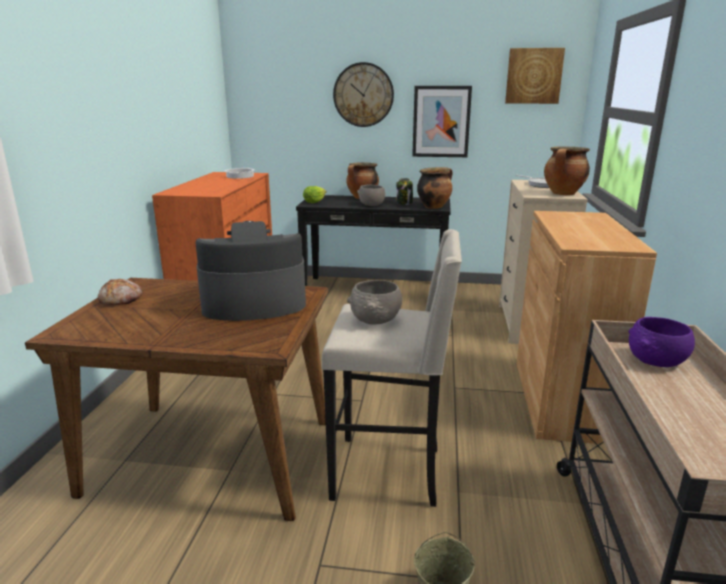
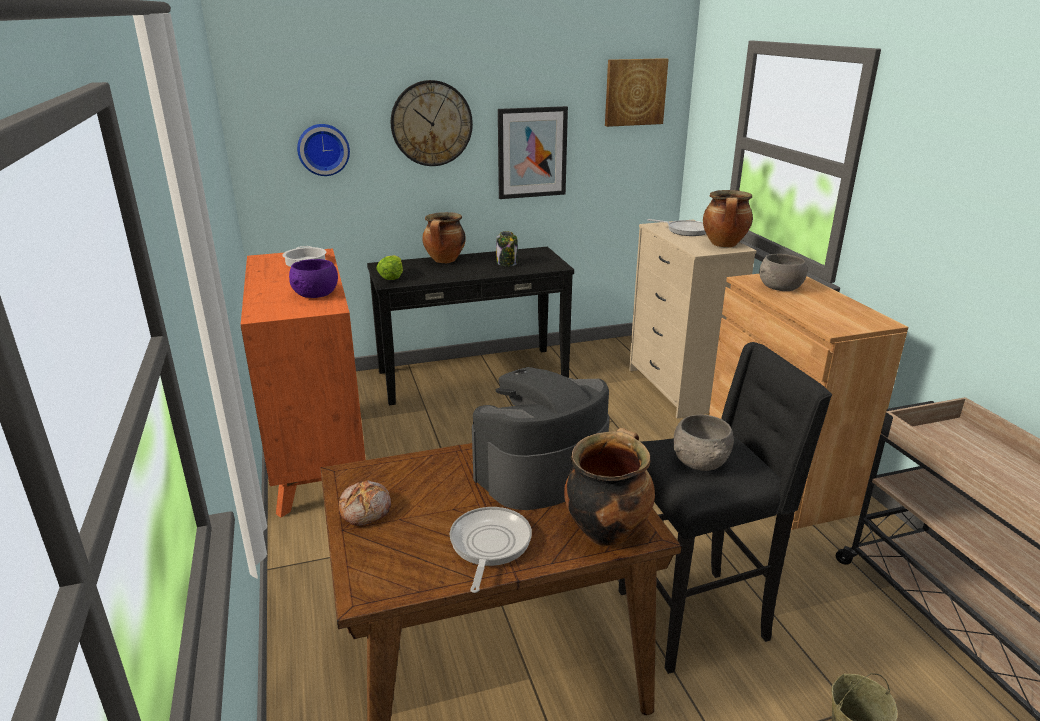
camera: 25 degrees left, 5 degrees up
beige stool [322,229,462,507] -> black stool [619,342,832,674]
grey bowl [357,184,385,206] -> grey bowl moved to [759,254,807,291]
cooking pot [417,167,453,209] -> cooking pot moved to [564,428,655,546]
purple bowl [628,317,695,367] -> purple bowl moved to [289,259,338,298]
none -> wall clock [297,124,350,176]
none -> frying pan [450,507,532,593]

